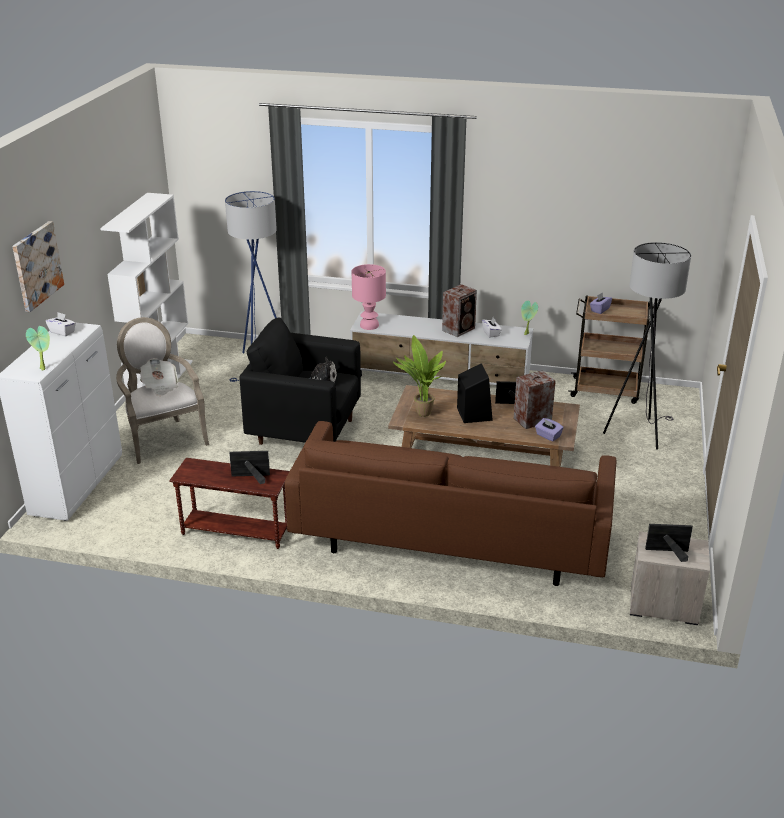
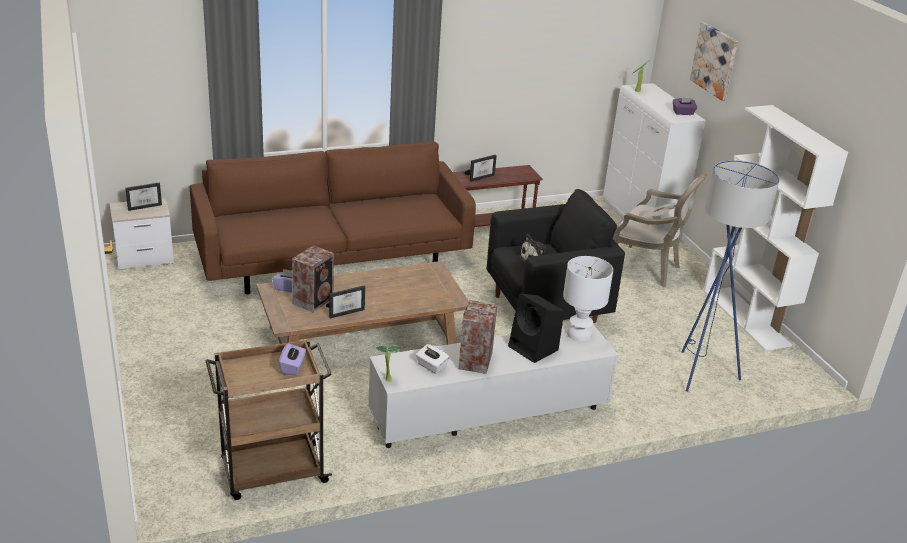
camera: 145 degrees right, 0 degrees up
white tissue box [46,312,76,336] -> purple tissue box [673,97,697,115]
pink table lamp [352,264,386,330] -> white table lamp [563,256,613,341]
potted plant [393,335,446,417] -> none
black speaker [457,363,493,423] -> black speaker moved to [508,294,564,363]
grey floor lamp [603,242,691,450] -> none

